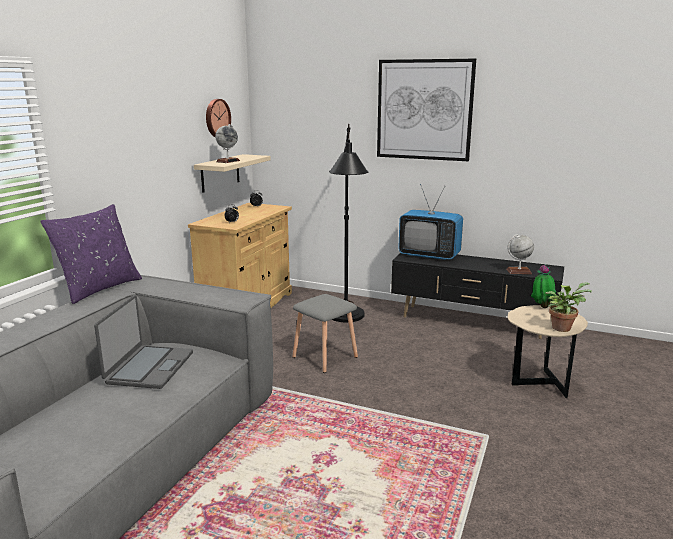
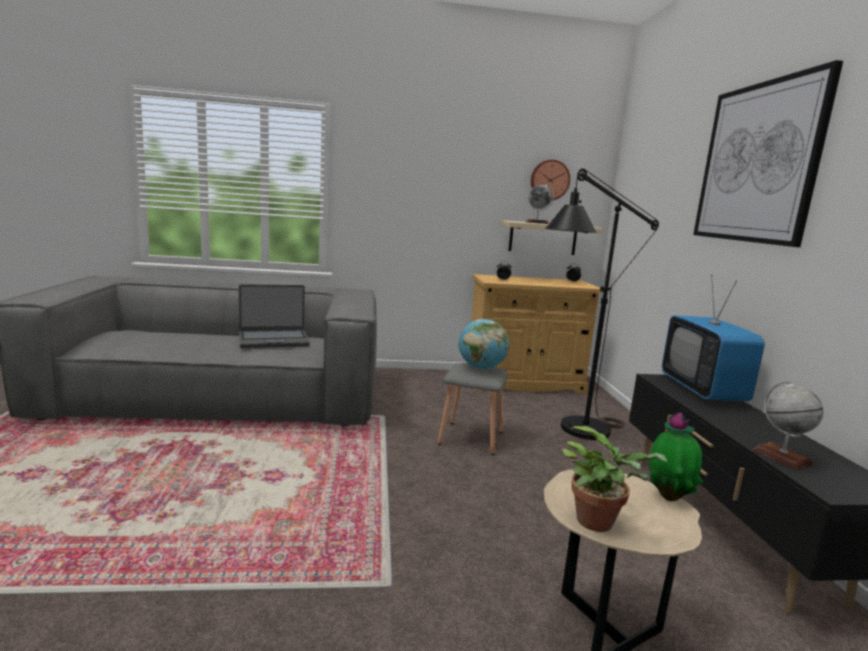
camera: 60 degrees right, 5 degrees down
purple pillow [40,204,142,304] -> none
none -> globe [459,319,509,369]

